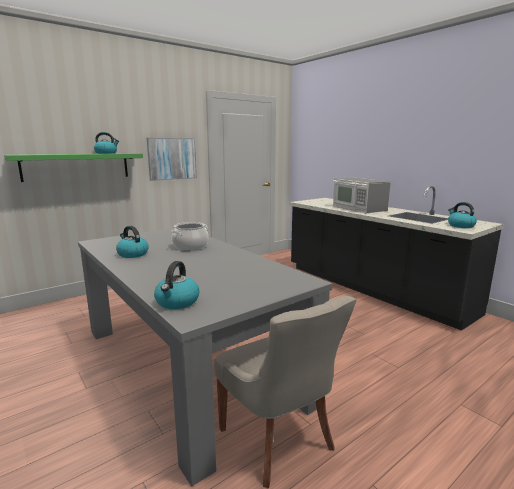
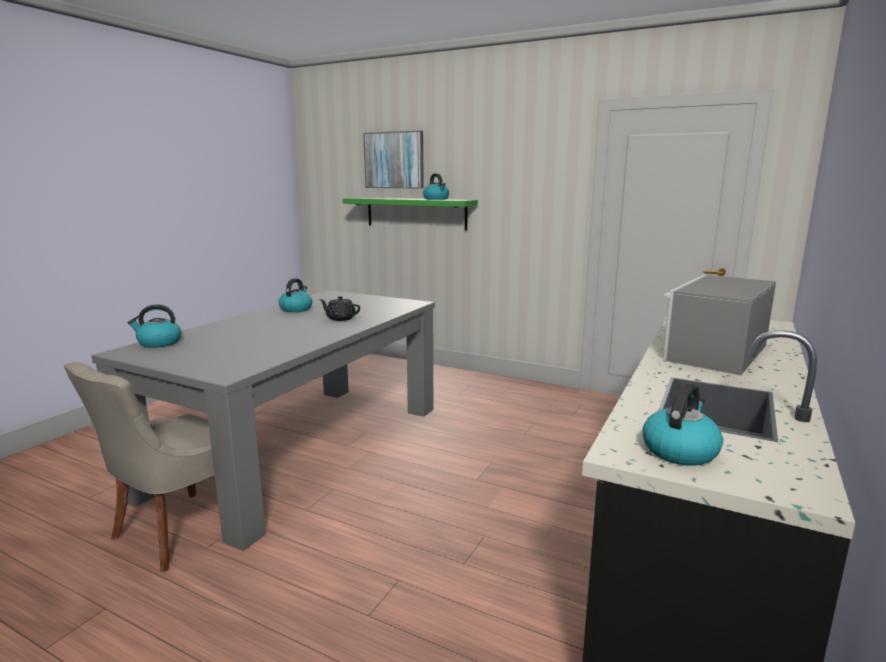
camera: 65 degrees right, 0 degrees up
picture [147,138,197,181] -> picture moved to [363,131,424,189]
cooking pot [171,222,208,250] -> black teapot [319,296,360,321]

